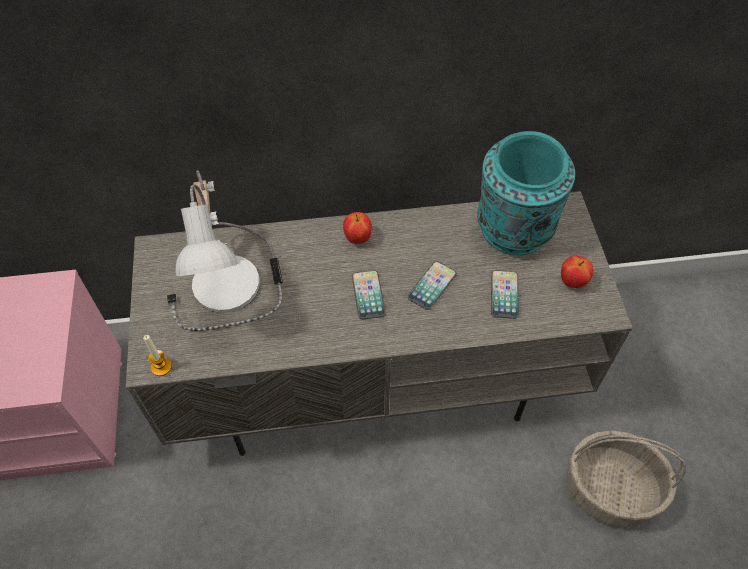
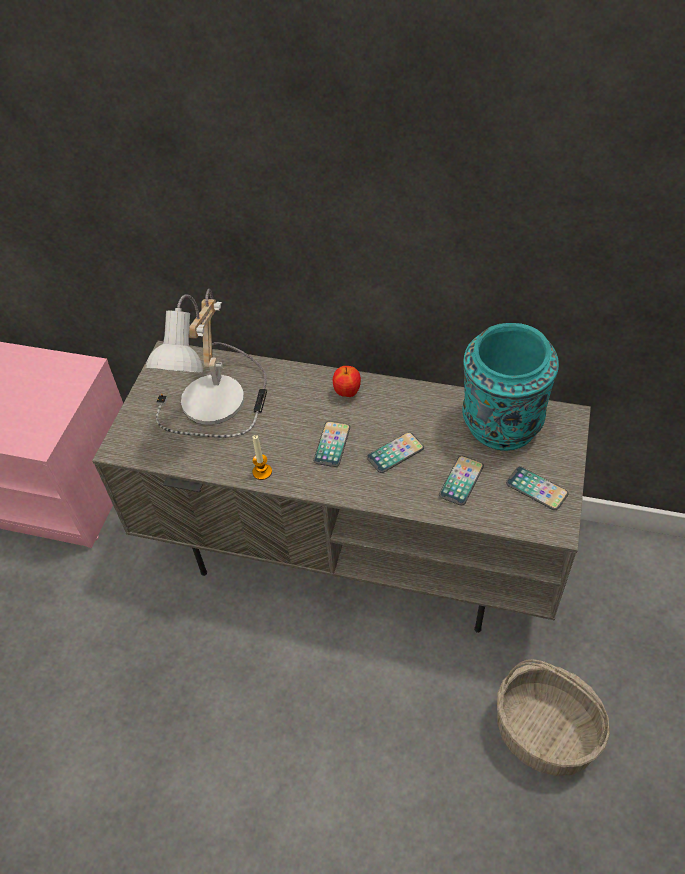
camera: 25 degrees right, 5 degrees down
candle [143,335,172,376] -> candle moved to [252,435,272,480]
apple [561,256,594,288] -> phone [506,466,568,510]

